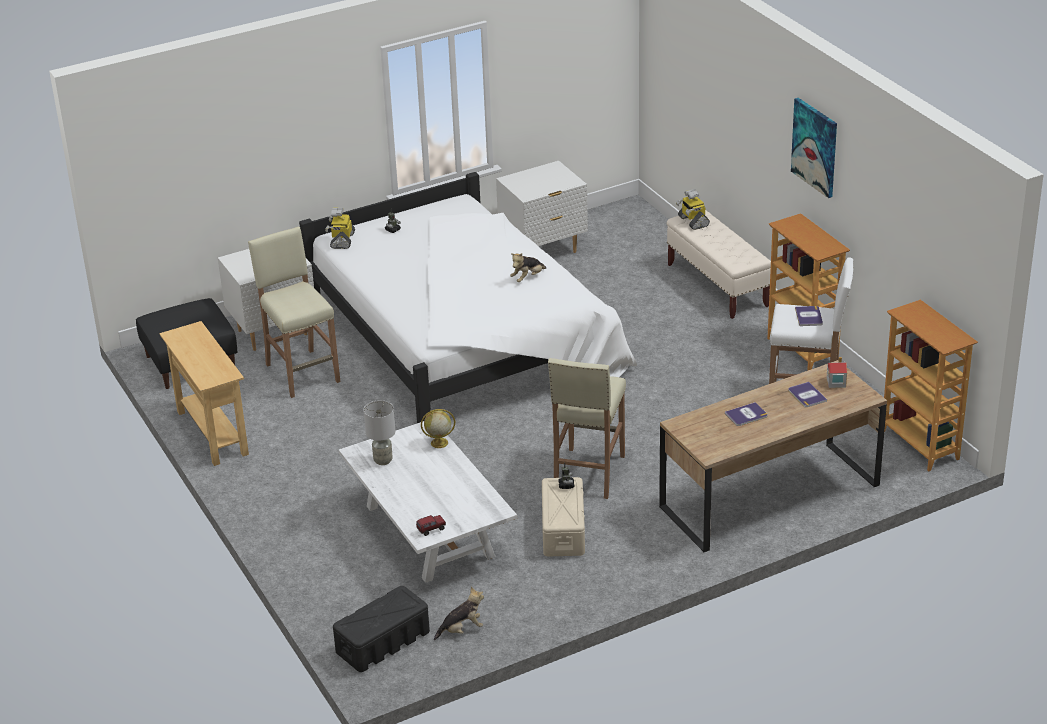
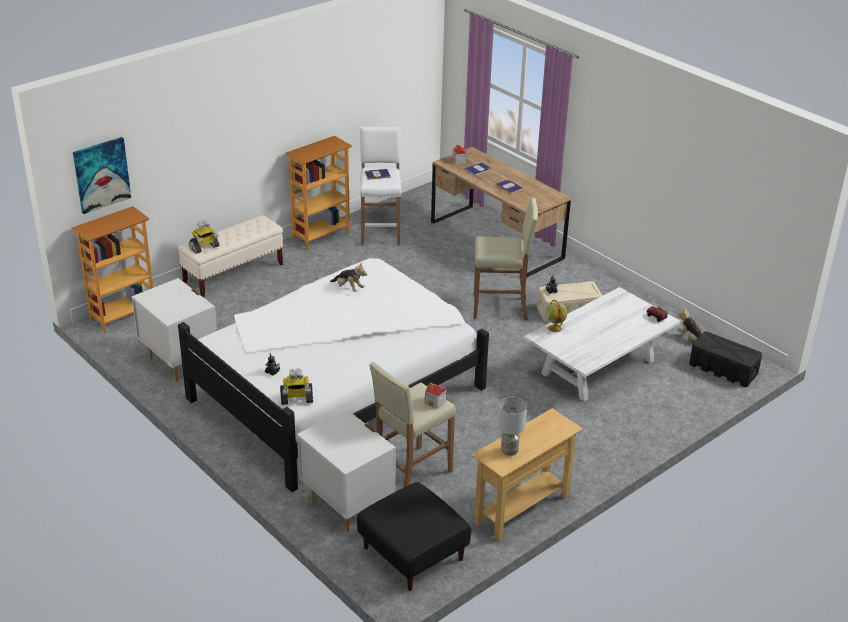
camera: 105 degrees left, 0 degrees up
grey table lamp [364,400,395,465] -> grey table lamp moved to [498,397,527,456]
picture [791,98,837,198] -> picture moved to [73,137,131,214]
bookcase [884,300,978,471] -> bookcase moved to [72,206,153,333]
none -> toy house [425,383,447,409]

